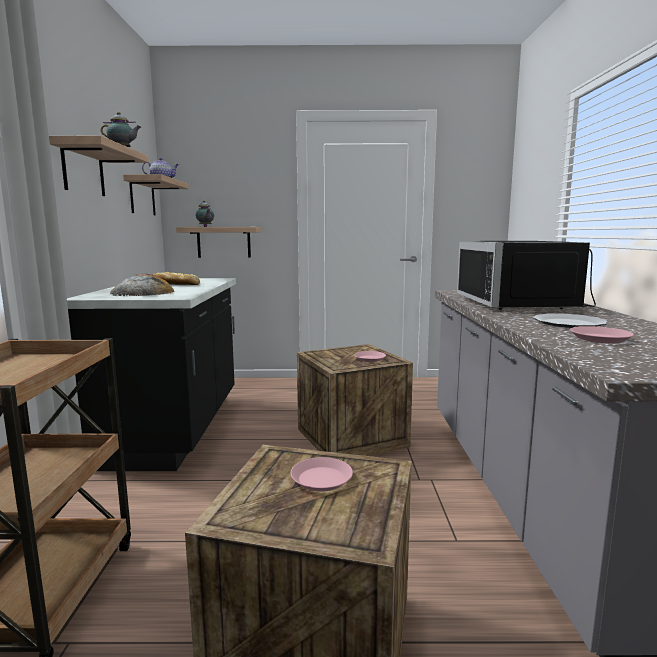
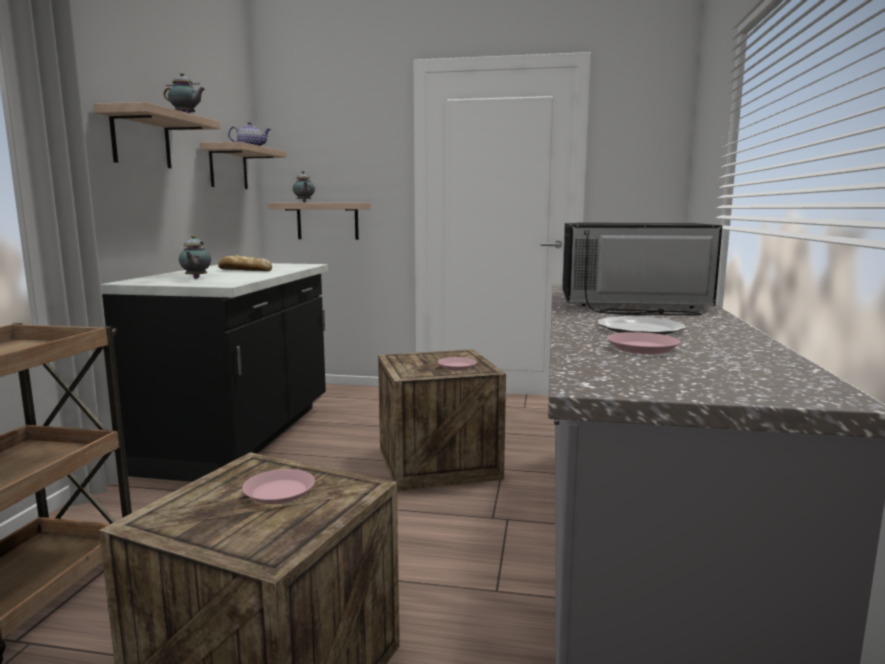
camera: 10 degrees right, 0 degrees up
bread [110,274,174,296] -> teapot [179,235,211,279]
black microwave [457,241,596,310] -> black microwave turned 90 degrees clockwise [562,222,722,315]

